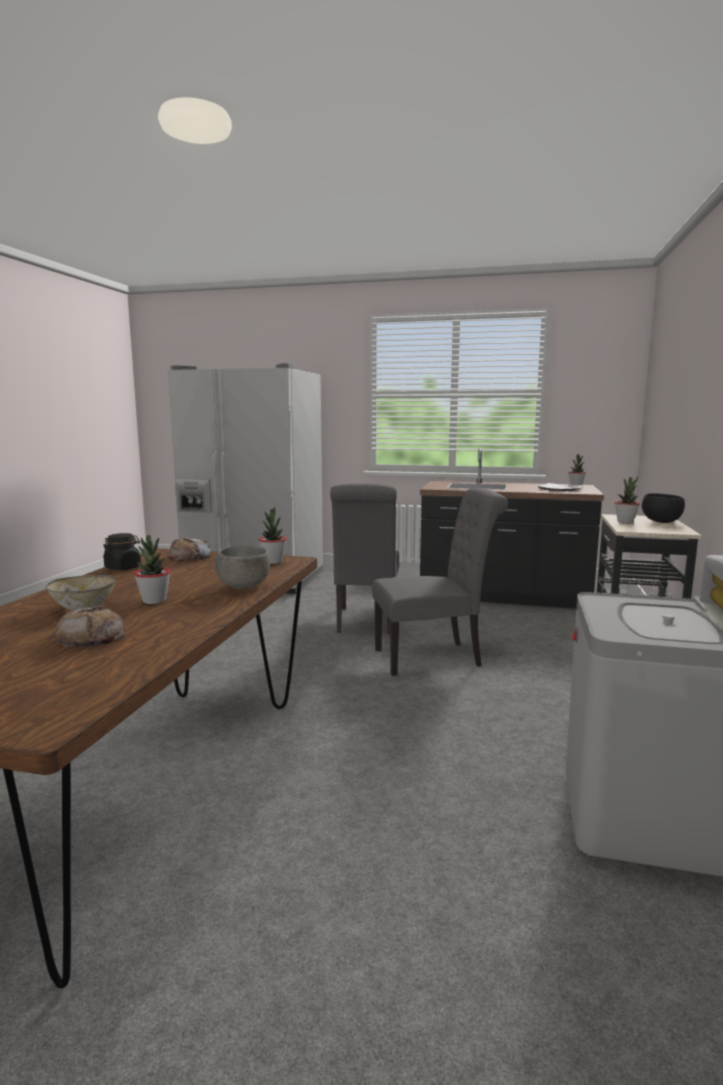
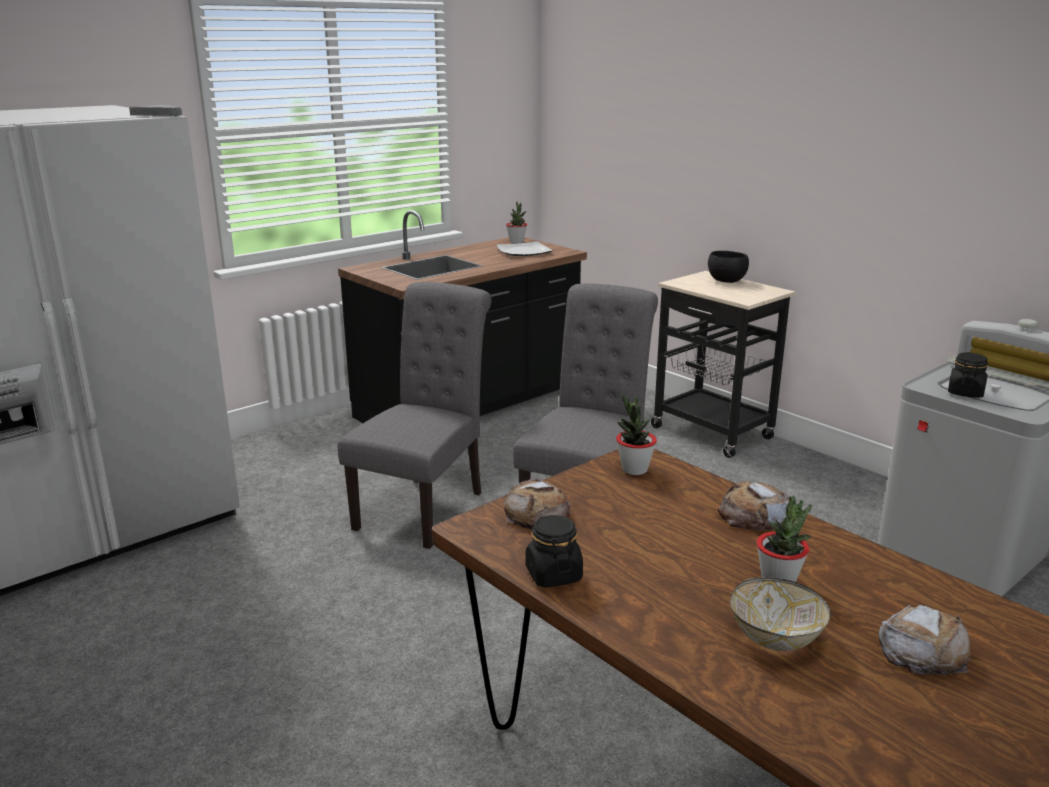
camera: 55 degrees left, 10 degrees up
grey bowl [215,545,270,589] -> bread [718,481,789,530]
grey chair [330,483,399,634] -> grey chair turned 105 degrees counterclockwise [338,282,491,549]
potted plant [615,477,640,523] -> none
none -> black jar [948,353,988,398]

